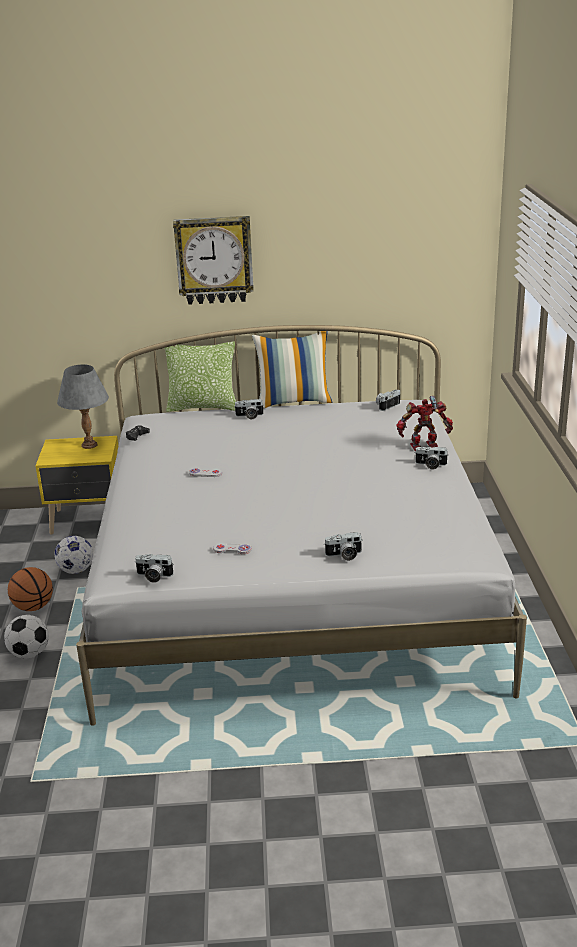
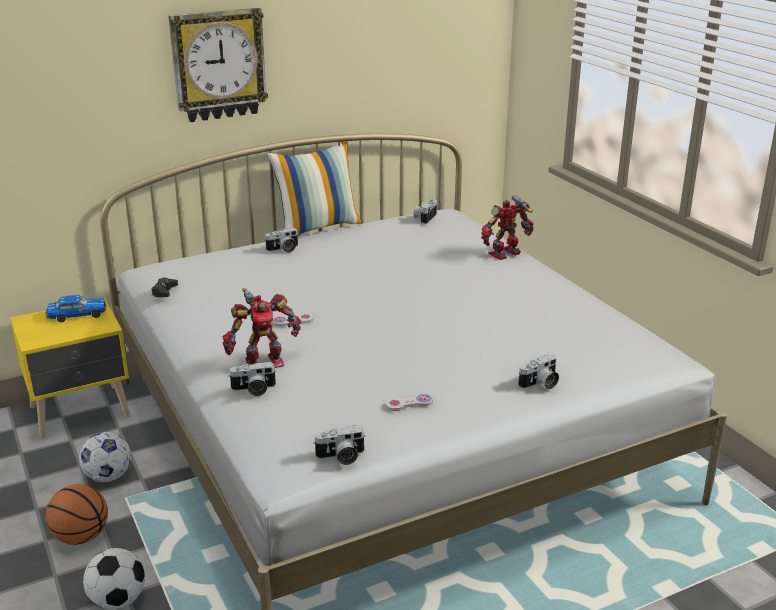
camera: 25 degrees left, 0 degrees up
grey table lamp [57,364,109,449] -> toy car [45,295,106,322]
pillow [164,341,236,412] -> none
camera [415,446,448,470] -> camera moved to [228,362,277,396]
none -> toy robot [222,288,301,368]

